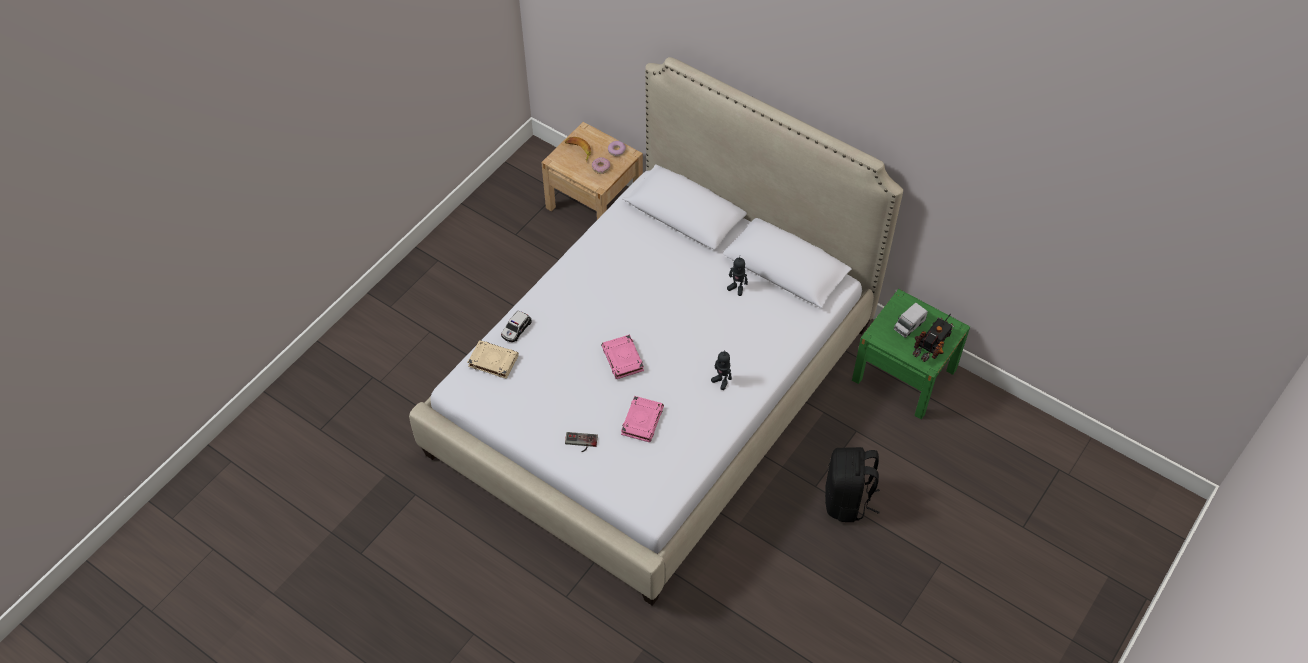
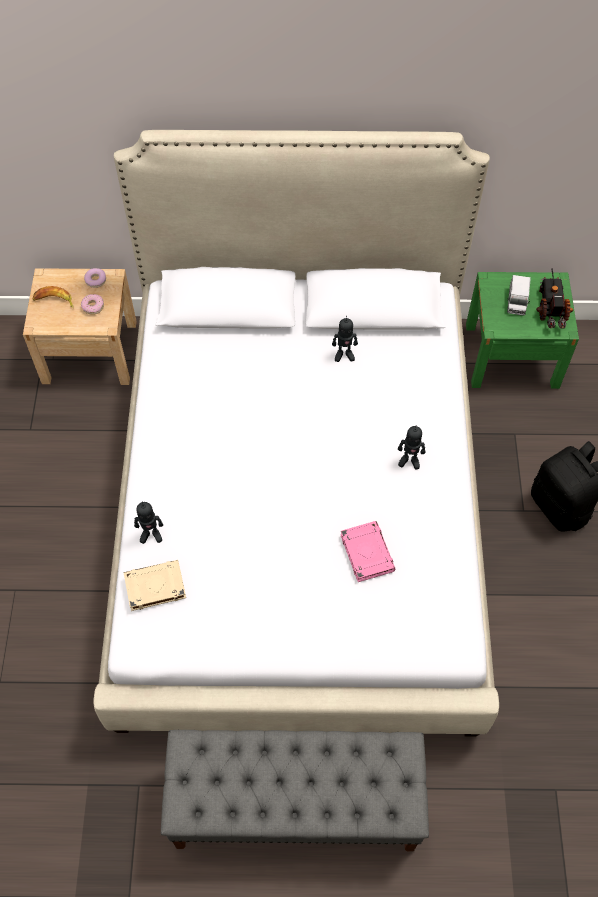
camera: 35 degrees left, 5 degrees up
toy car [501,311,532,342] -> toy robot [134,502,163,544]
game controller [565,432,598,452] -> none
pink book [601,335,644,379] -> none
none -> grey bench [161,730,429,851]

